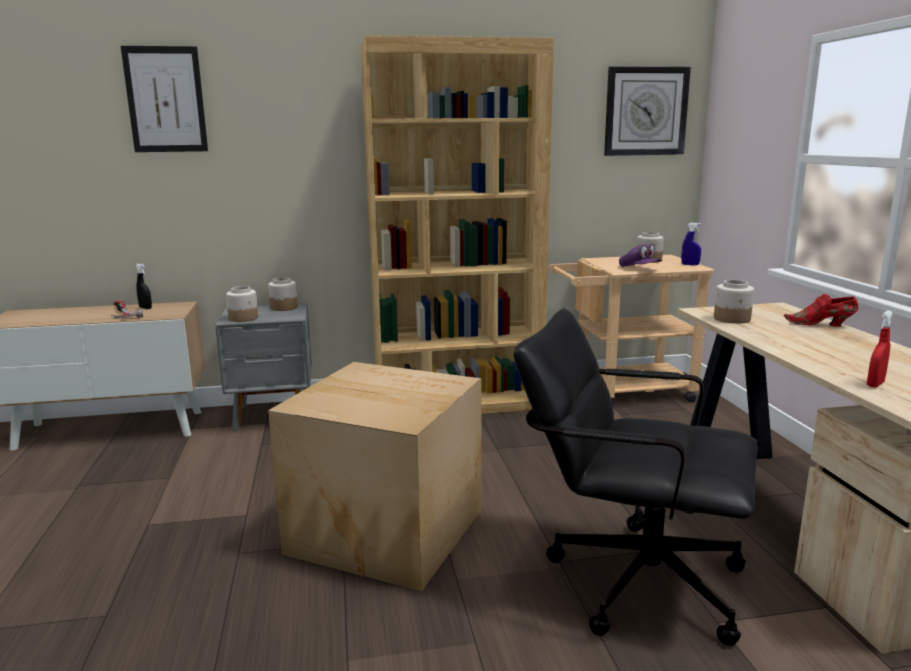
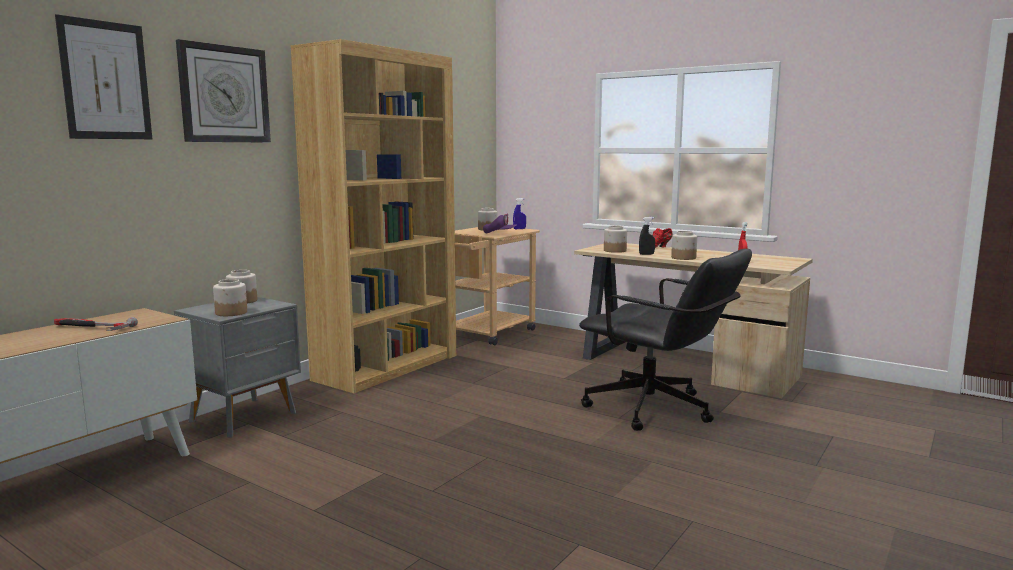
camera: 45 degrees left, 5 degrees down
black spray bottle [136,264,152,309] -> black spray bottle moved to [639,217,655,255]
cardboard box [268,362,481,591] -> none
black office chair [514,308,758,646] -> black office chair turned 120 degrees counterclockwise [579,249,752,431]
wall clock [604,66,691,156] -> wall clock moved to [176,39,271,143]
none -> jar [671,231,697,260]

